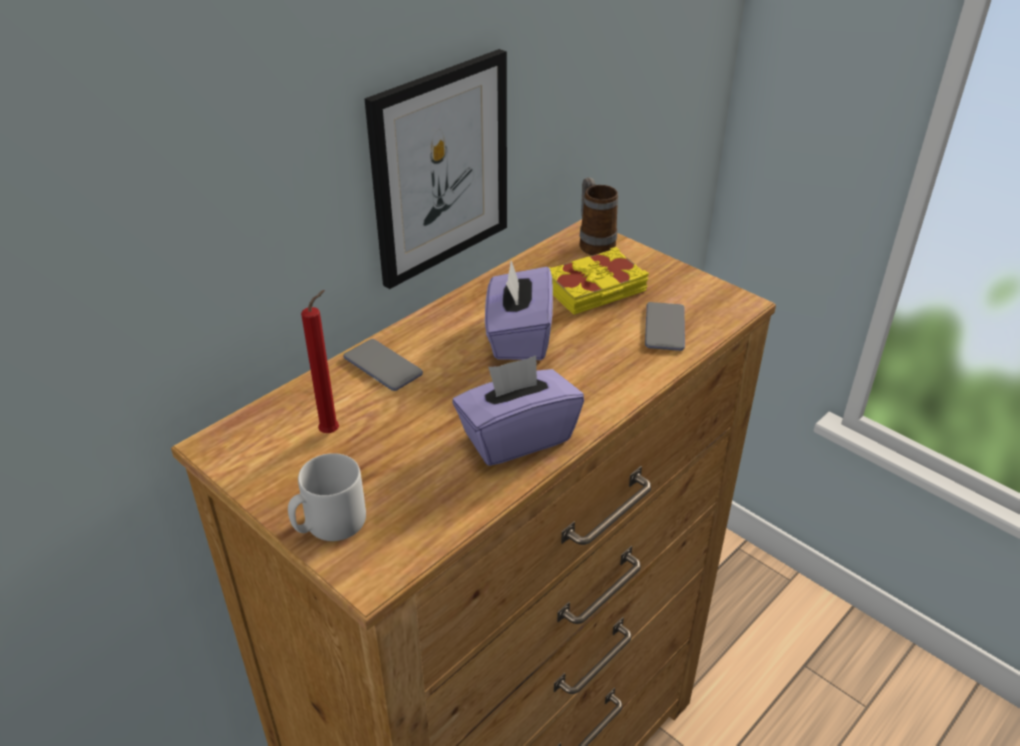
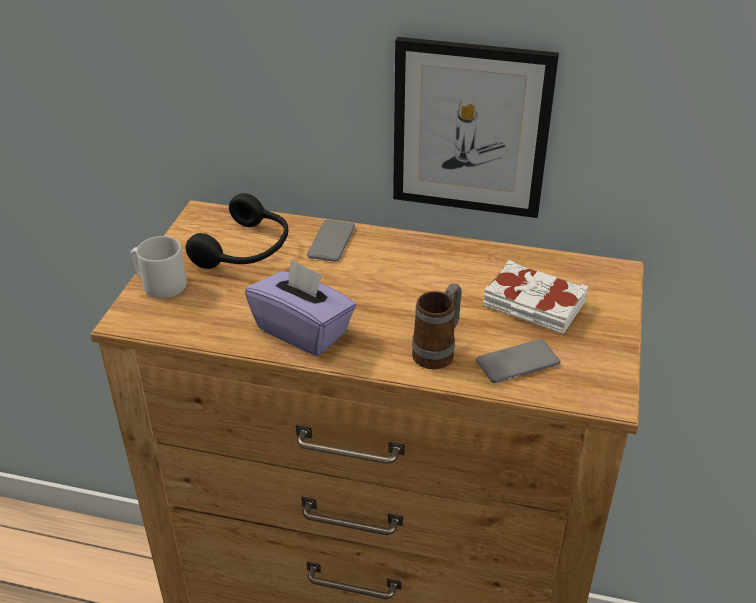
camera: 60 degrees right, 0 degrees up
red candle [301,290,339,433] -> black headphones [186,193,288,269]
purple tissue box [485,261,553,360] -> none
yellow book [549,247,649,315] -> white book [483,260,589,334]
mug [579,177,618,255] -> mug moved to [412,283,462,369]

